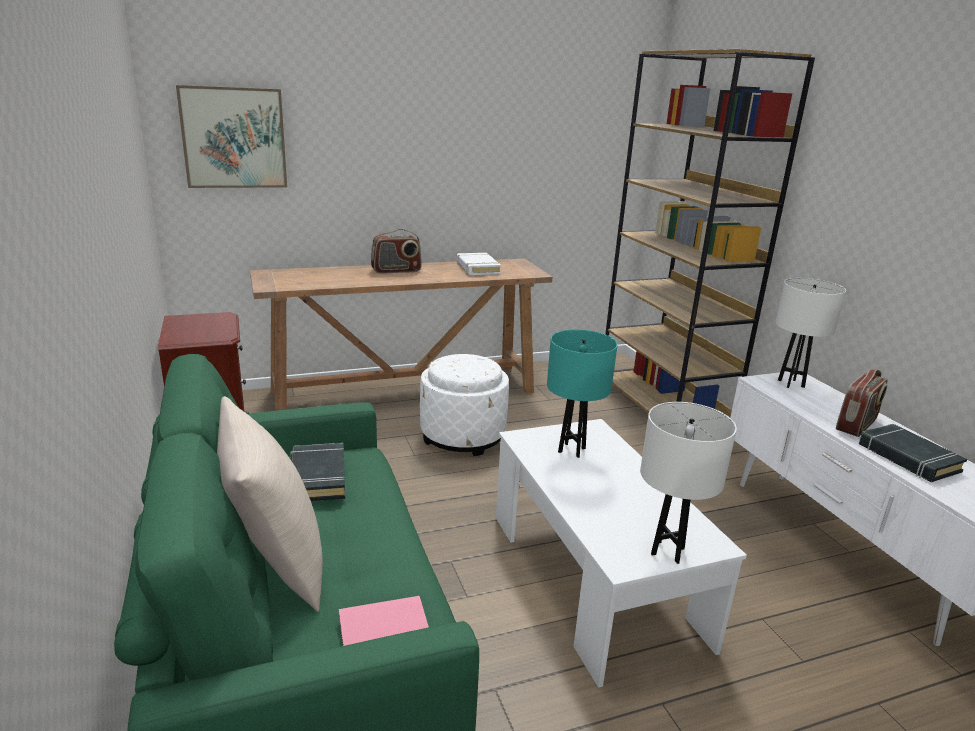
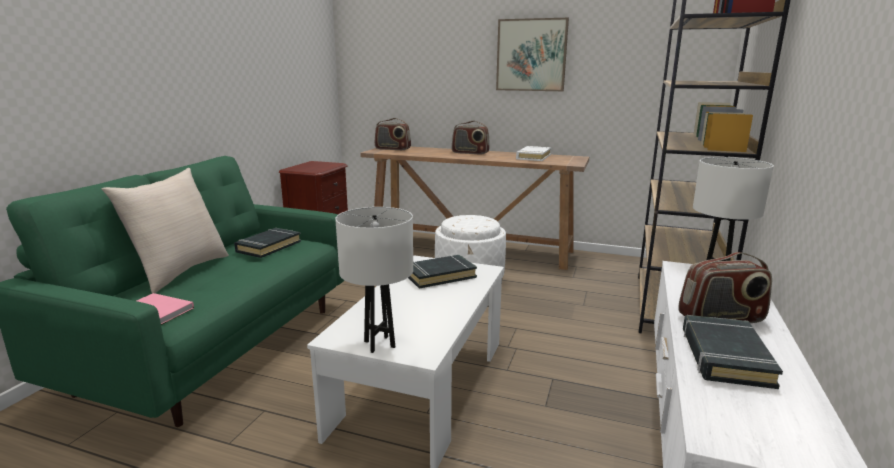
camera: 40 degrees right, 5 degrees down
picture [176,85,287,188] -> picture moved to [496,18,569,91]
turquoise table lamp [547,329,618,458] -> black book [408,255,477,289]
none -> radio [375,118,411,150]

